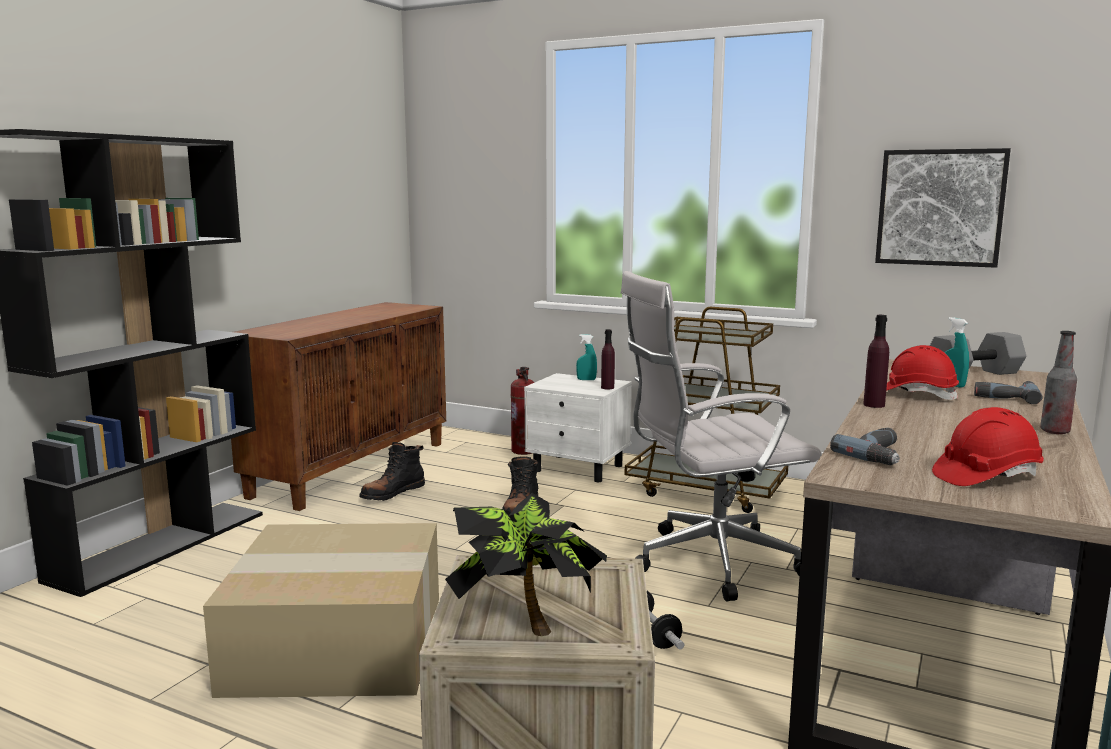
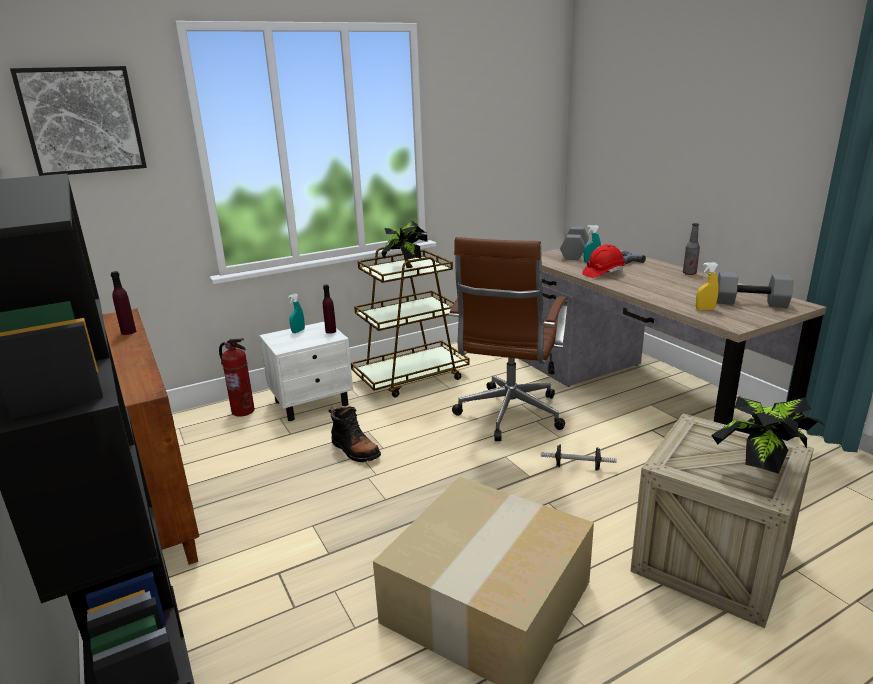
camera: 55 degrees left, 10 degrees up
black boot [359,442,425,501] -> none
white office chair [621,271,821,602] -> brown office chair [449,237,568,441]
power drill [830,428,900,465] -> yellow spray bottle [696,262,719,310]
purple bottle [863,315,889,408] -> purple bottle moved to [111,271,136,335]
picture [875,148,1011,268] -> picture moved to [10,66,147,176]
red hard hat [932,407,1044,486] -> grey dumbbell [717,271,793,308]
none -> potted plant [382,221,427,268]

